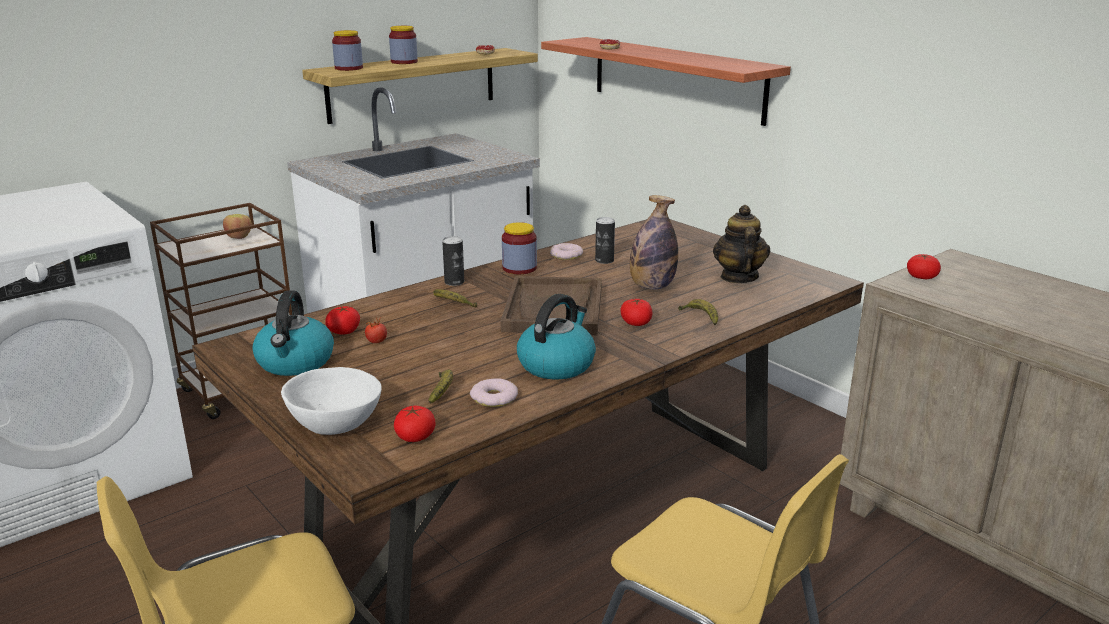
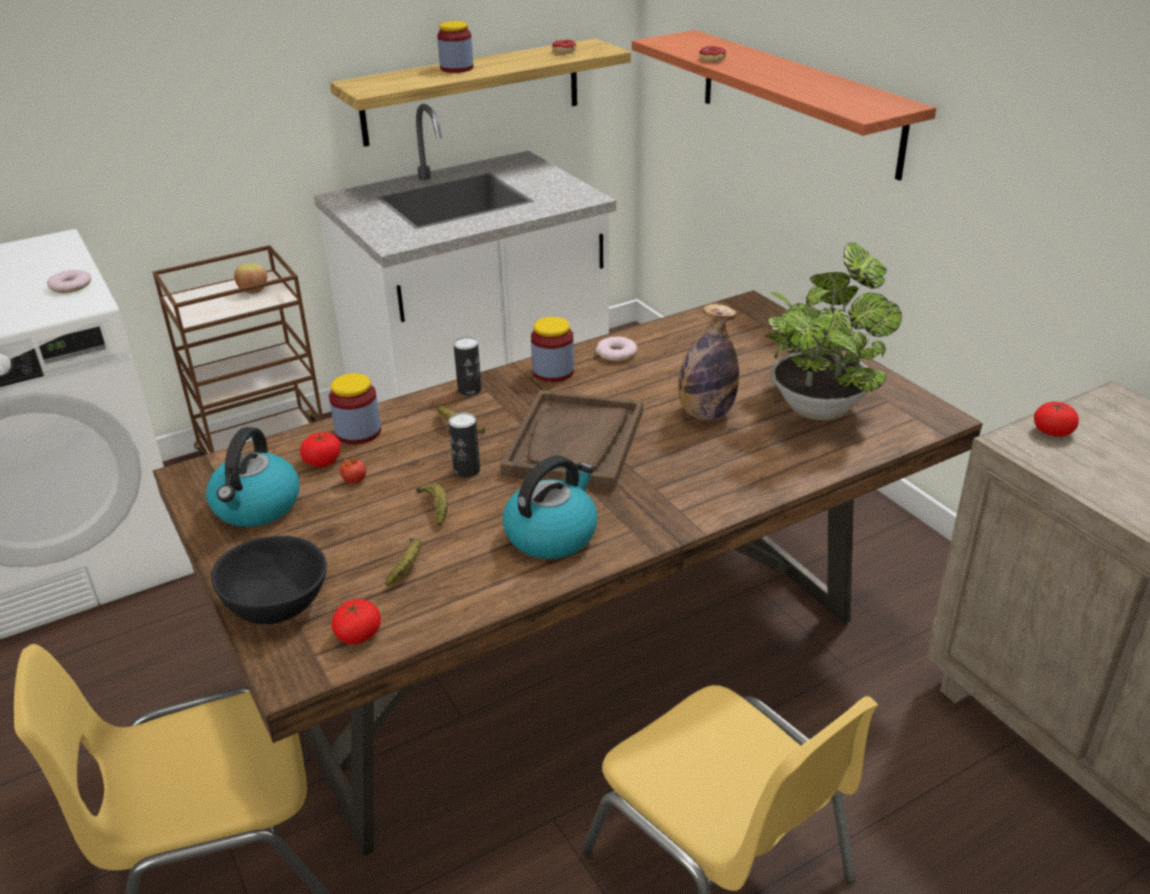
camera: 10 degrees right, 10 degrees up
white bowl [281,367,382,435] -> black bowl [211,536,327,624]
jar [332,30,363,71] -> jar moved to [329,373,381,445]
donut [470,378,518,407] -> donut moved to [47,270,91,293]
can [595,217,615,264] -> can moved to [449,412,480,478]
tomato [621,299,653,326] -> none
banana [678,299,718,325] -> banana moved to [416,483,448,526]
teapot [713,205,770,283] -> potted plant [764,243,902,420]

